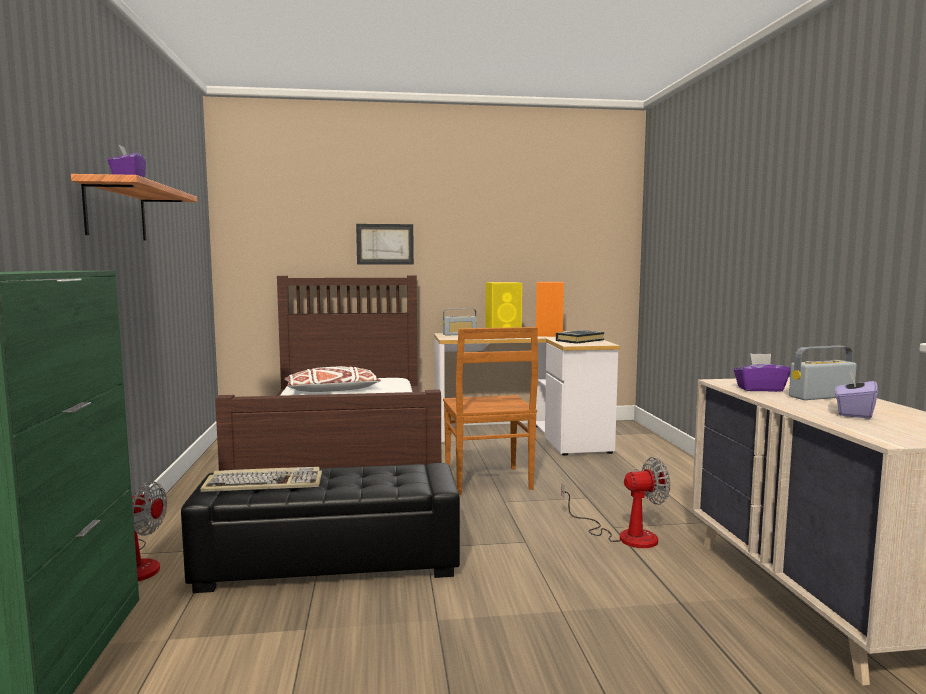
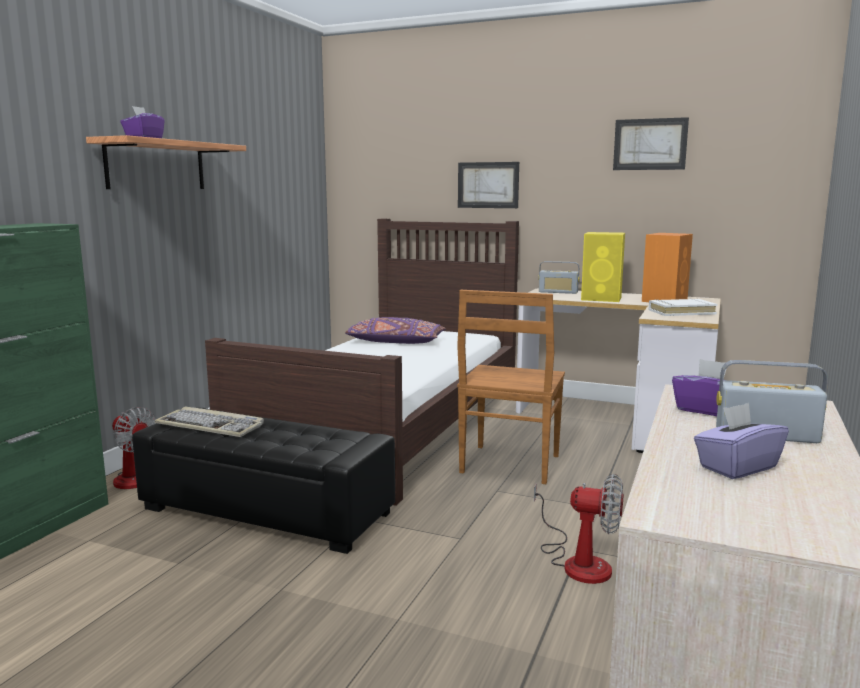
camera: 30 degrees right, 5 degrees up
white pillow [284,366,381,392] -> purple pillow [345,317,446,344]
black book [556,330,605,344] -> white book [649,298,717,316]
none -> picture [613,117,689,170]

